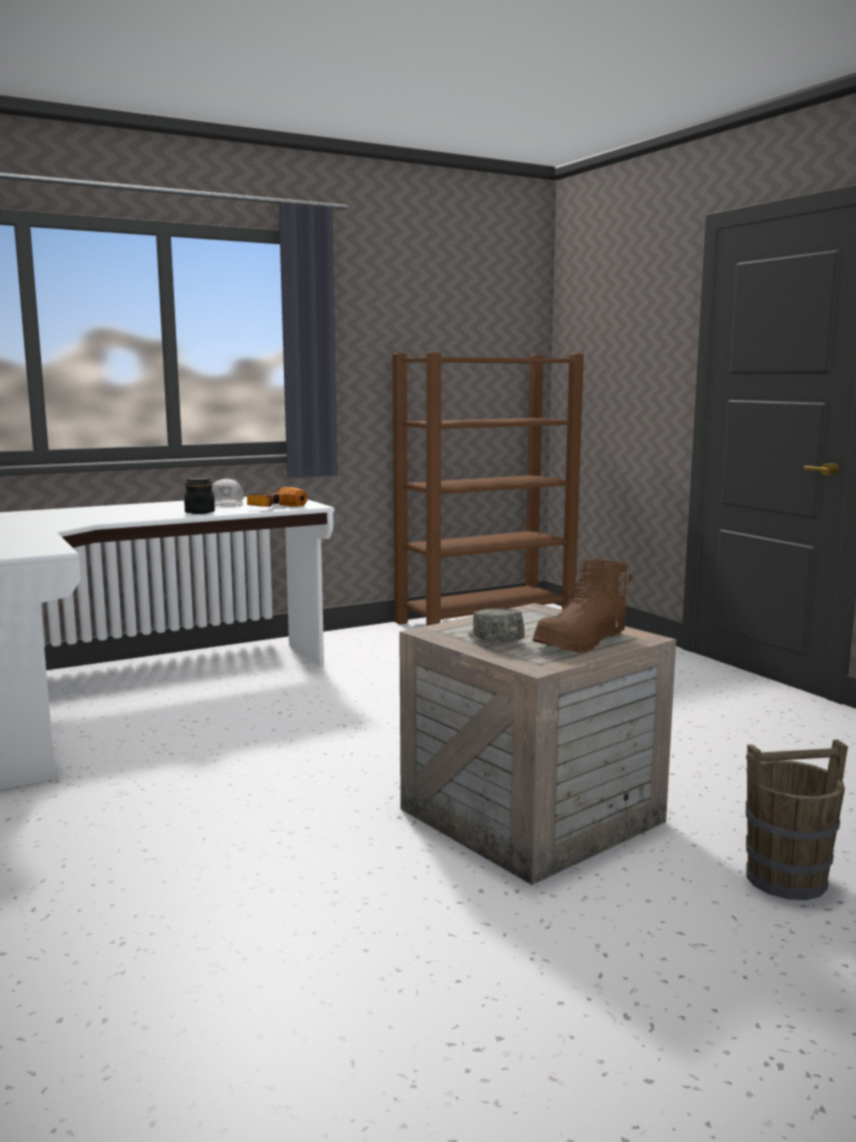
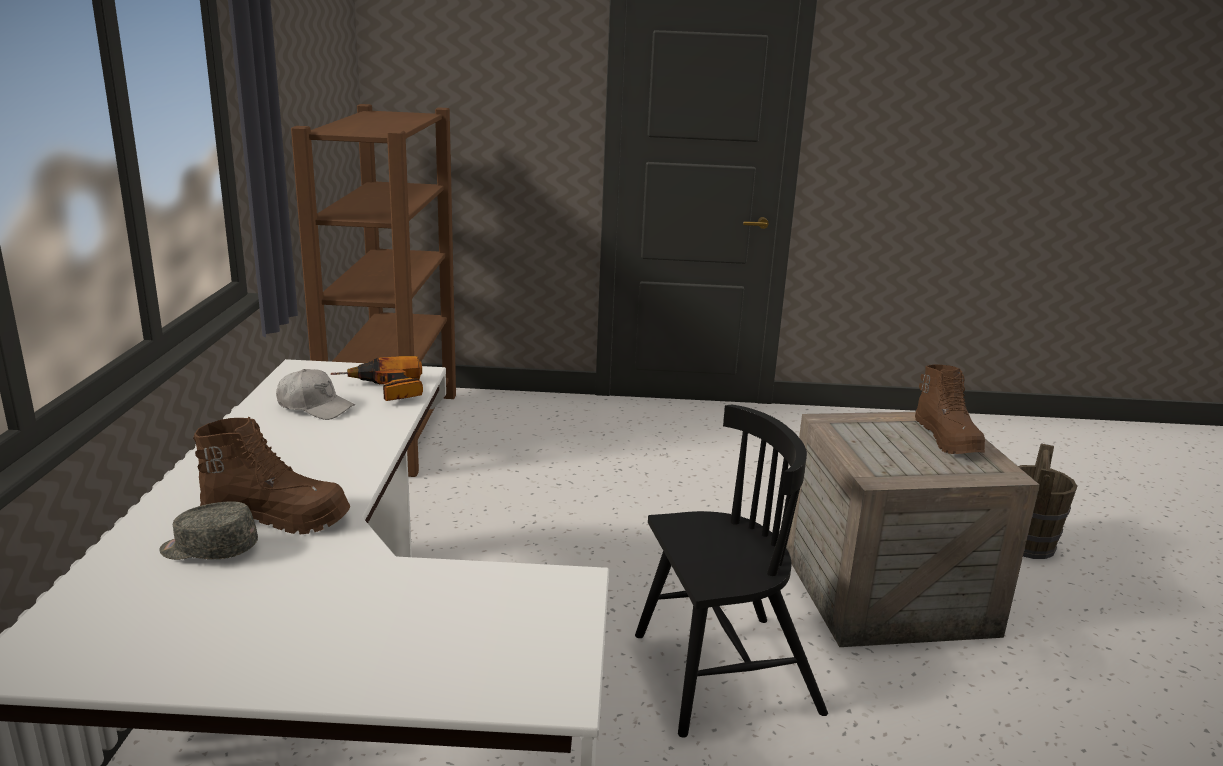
camera: 60 degrees left, 10 degrees up
black jar [184,477,215,514] -> none
grey cap [468,609,525,642] -> grey cap moved to [159,501,258,560]
none -> brown boot [193,417,350,534]
none -> black chair [635,405,828,738]

